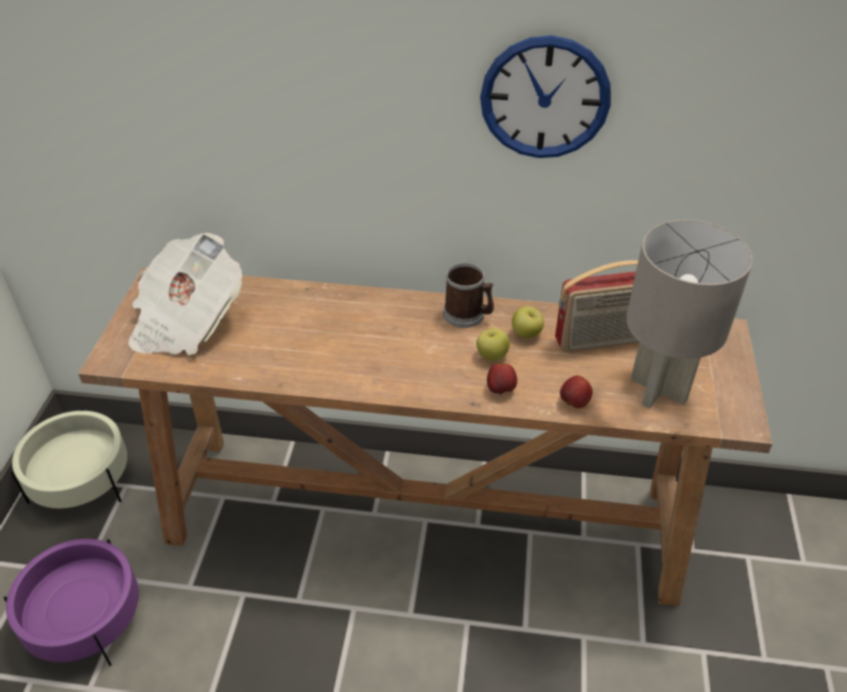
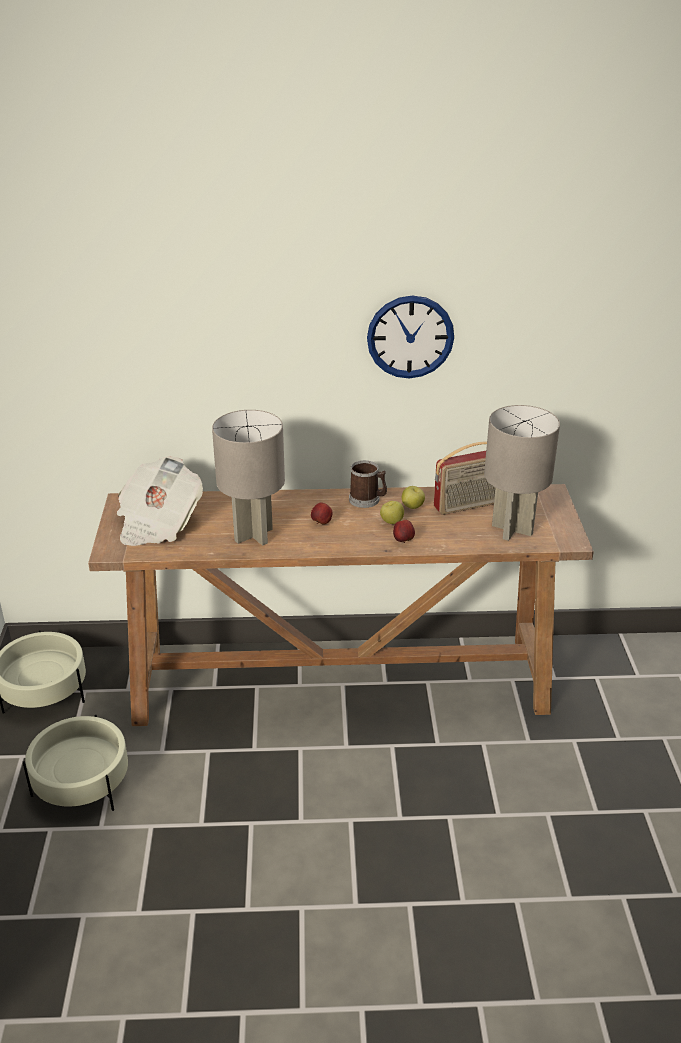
camera: 10 degrees left, 10 degrees down
purple planter [3,539,139,666] -> beige planter [23,715,128,811]
apple [560,375,593,408] -> apple moved to [311,502,332,524]
none -> grey table lamp [212,410,285,546]

